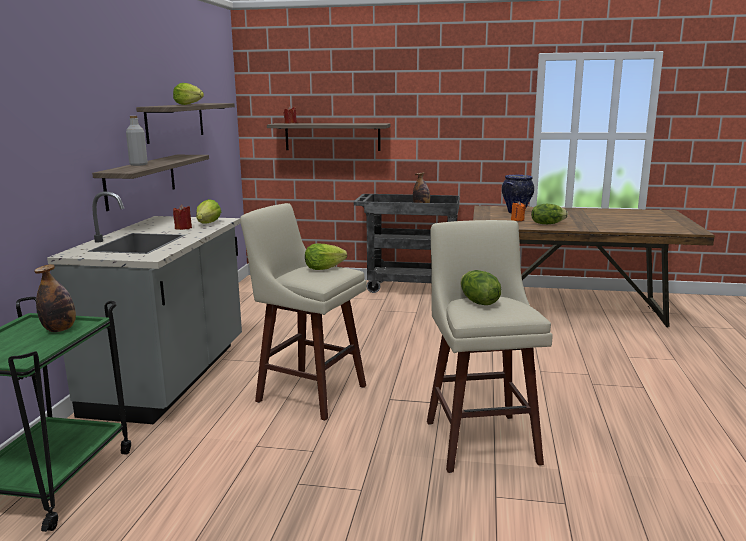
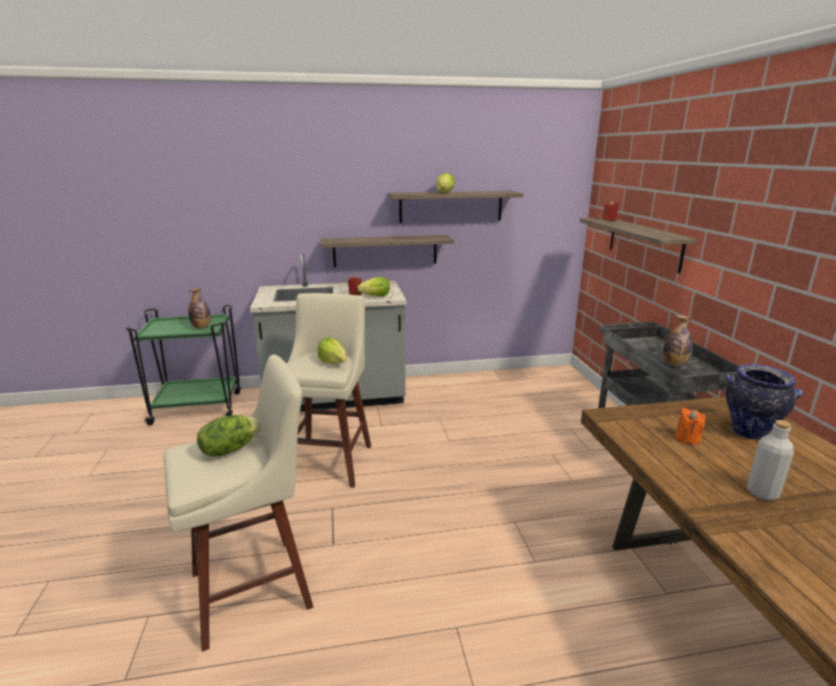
camera: 70 degrees right, 5 degrees up
grey bottle [126,116,148,166] -> grey bottle moved to [747,420,794,501]
lettuce [531,204,568,224] -> none

